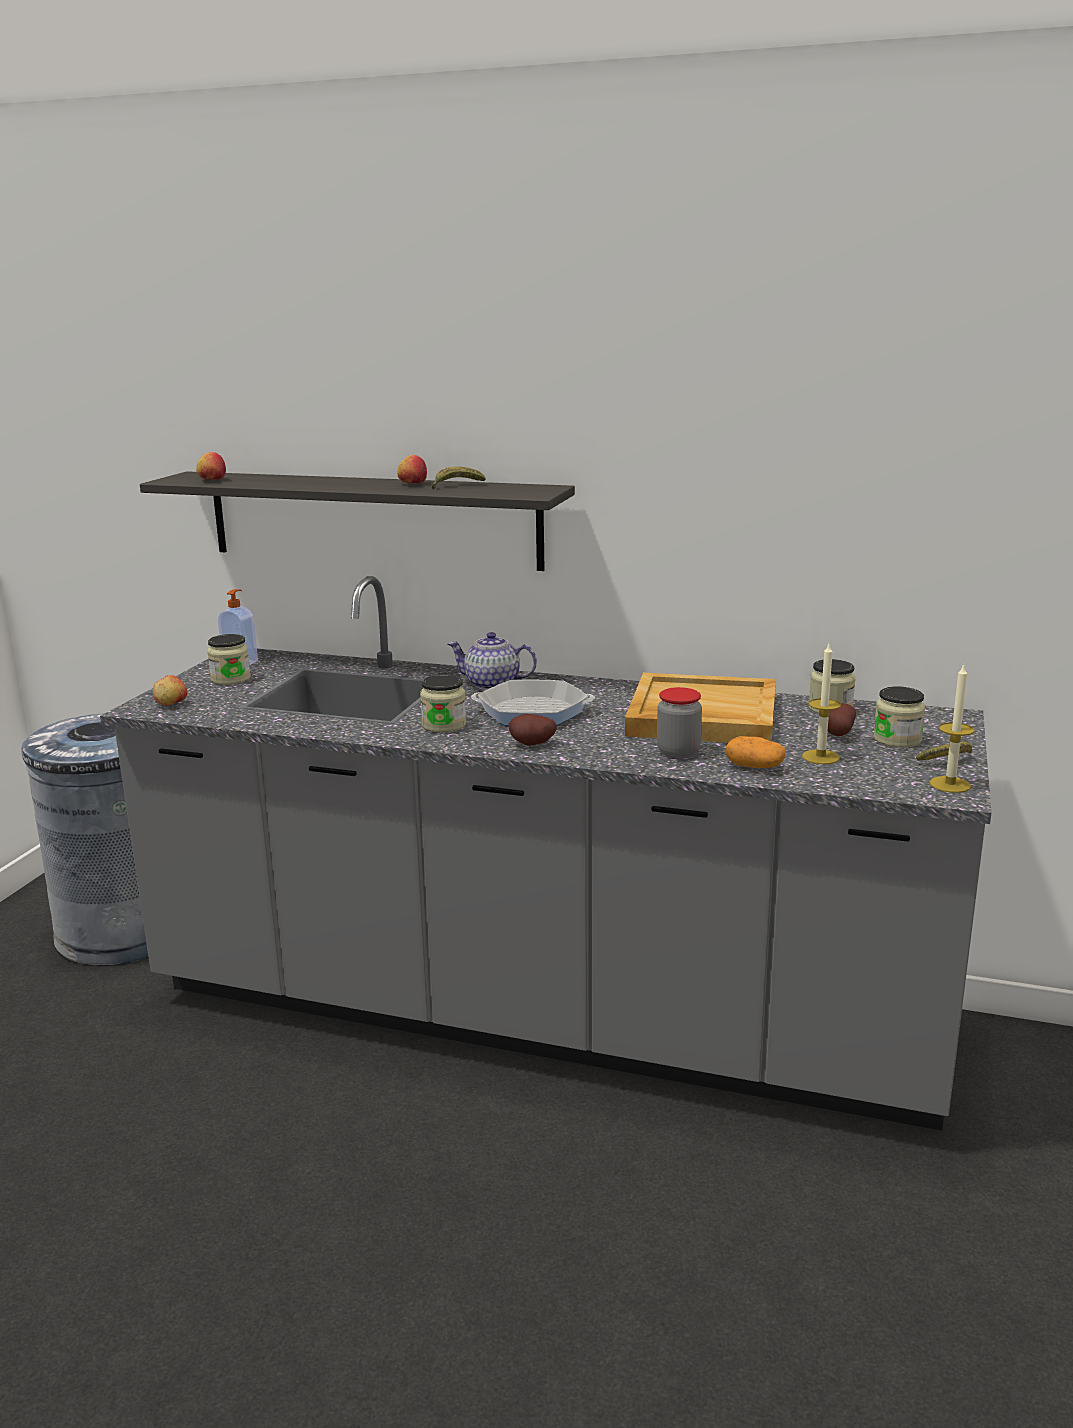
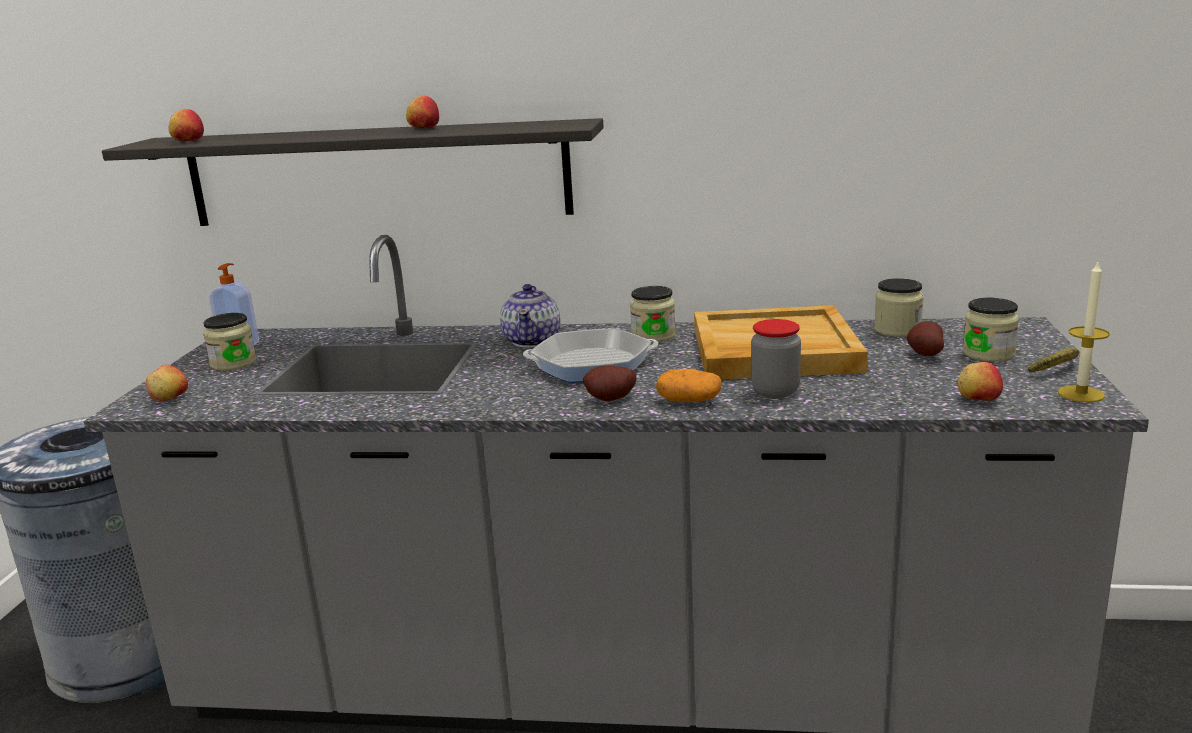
camera: 10 degrees left, 0 degrees up
jar [420,675,466,733] -> jar moved to [630,286,676,343]
banana [431,466,486,489] -> none
teapot [447,632,537,690] -> teapot turned 90 degrees counterclockwise [500,284,561,348]
potato [725,736,786,768] -> potato moved to [656,369,722,402]
candle [802,644,841,764] -> none
none -> apple [958,362,1003,401]

